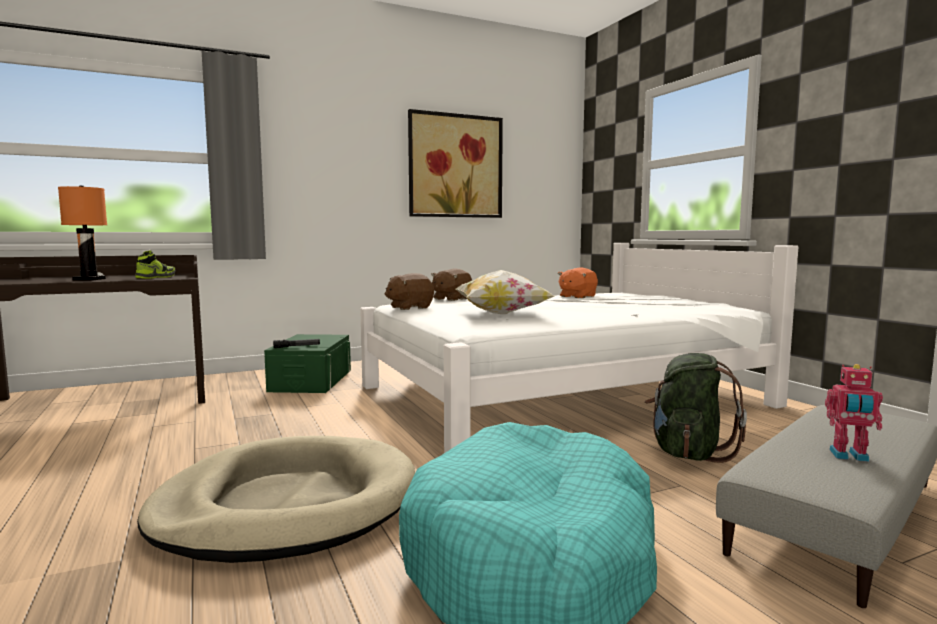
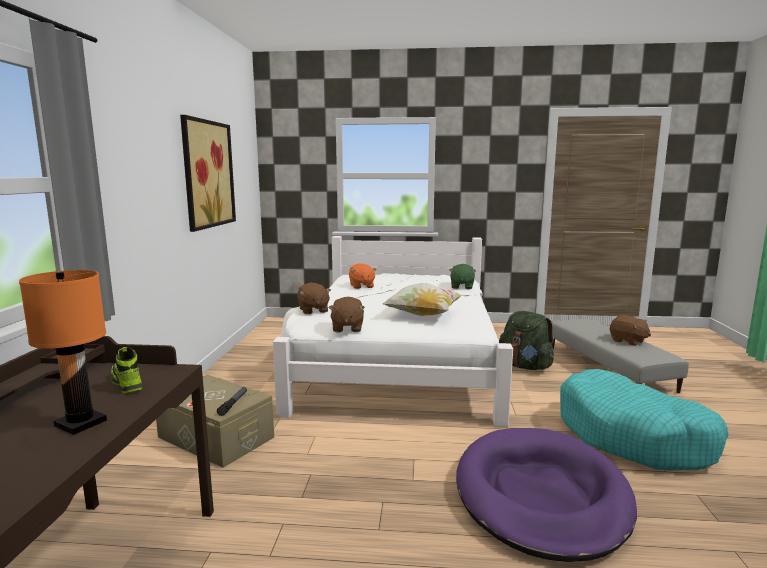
camera: 60 degrees left, 5 degrees up
beige dog bed [137,436,415,563] -> purple dog bed [456,428,637,562]
green storage box [264,334,351,393] -> beige storage box [156,375,274,468]
toy robot [825,364,883,462] -> brown plush toy [610,315,651,346]
none -> green plush toy [449,264,476,289]

